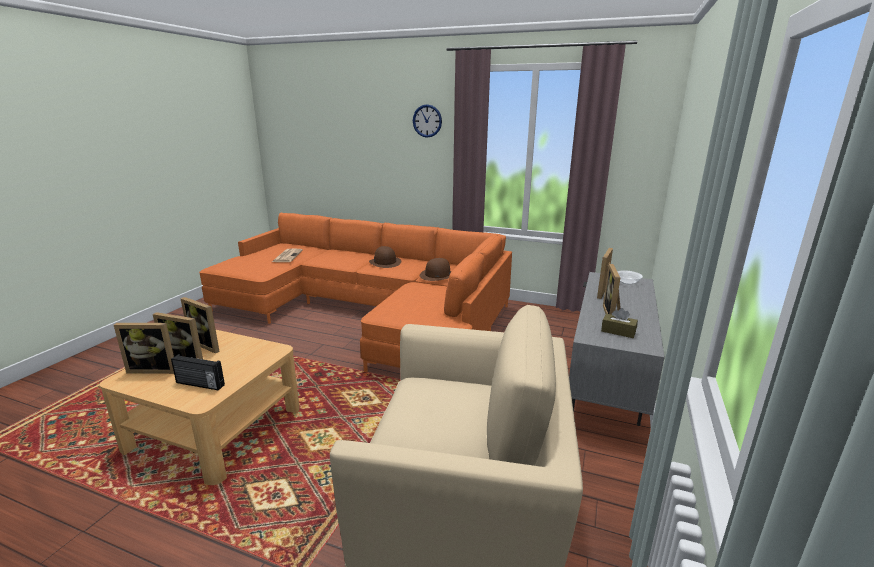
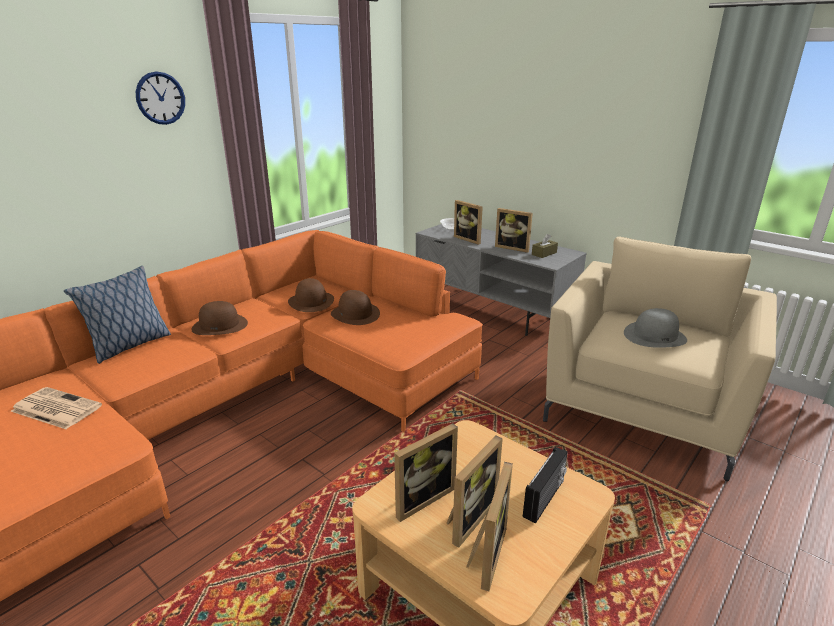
camera: 70 degrees left, 5 degrees up
none -> pillow [64,266,171,364]
none -> brown hat [331,290,380,325]
none -> grey hat [624,308,687,348]

